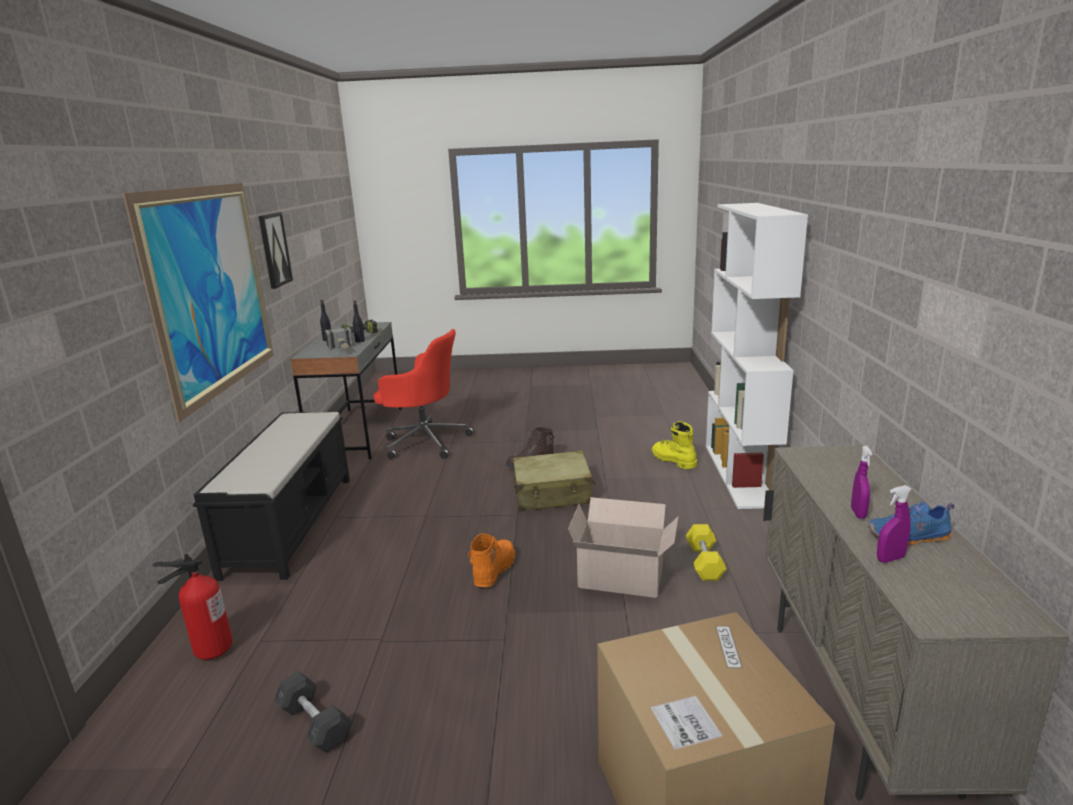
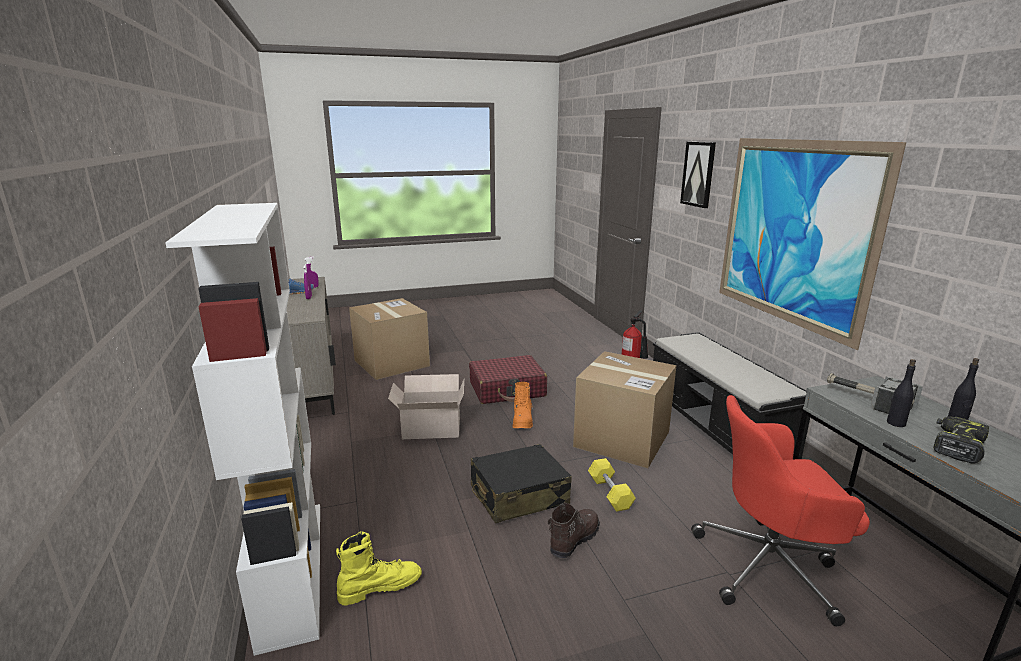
camera: 160 degrees right, 0 degrees up
picture [258,212,293,289] -> picture moved to [680,142,716,208]
grey dumbbell [274,671,352,753] -> none
beige suitcase [513,450,596,512] -> black suitcase [471,444,572,523]
yellow boot [652,421,697,469] -> yellow boot turned 60 degrees counterclockwise [336,532,422,606]
yellow dumbbell [686,524,727,581] -> yellow dumbbell moved to [588,458,636,512]
none -> red suitcase [469,355,547,404]
none -> cardboard box [573,351,676,468]

